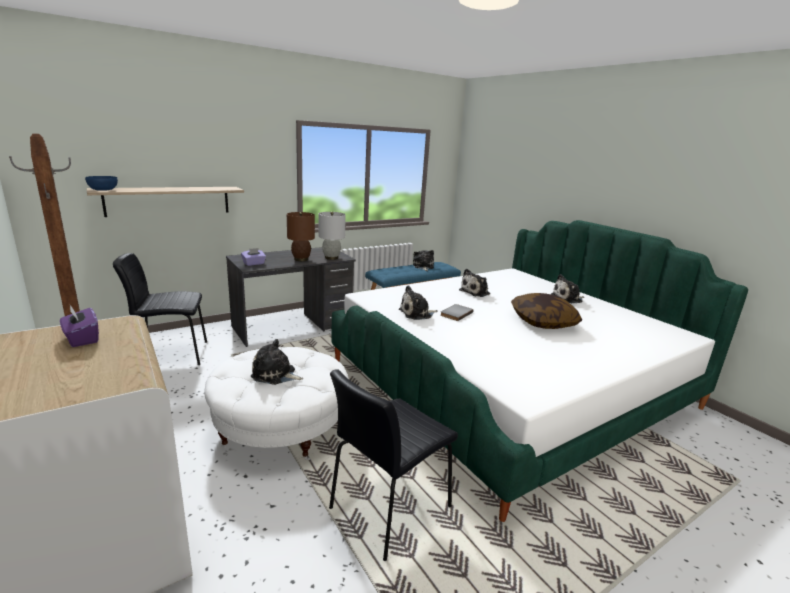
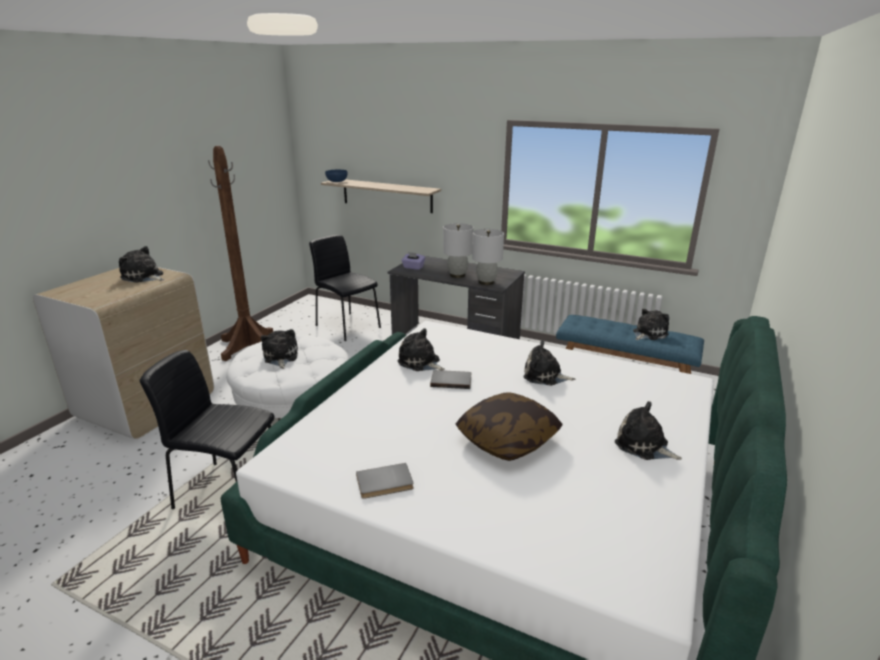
camera: 60 degrees right, 5 degrees up
purple tissue box [60,305,99,347] -> plush toy [119,246,164,283]
brown table lamp [287,212,315,261] -> white table lamp [443,223,474,278]
none -> grey book [356,463,414,499]

